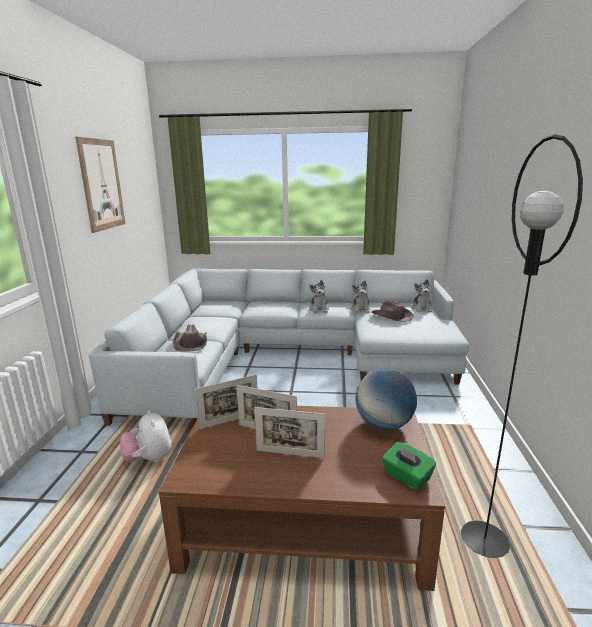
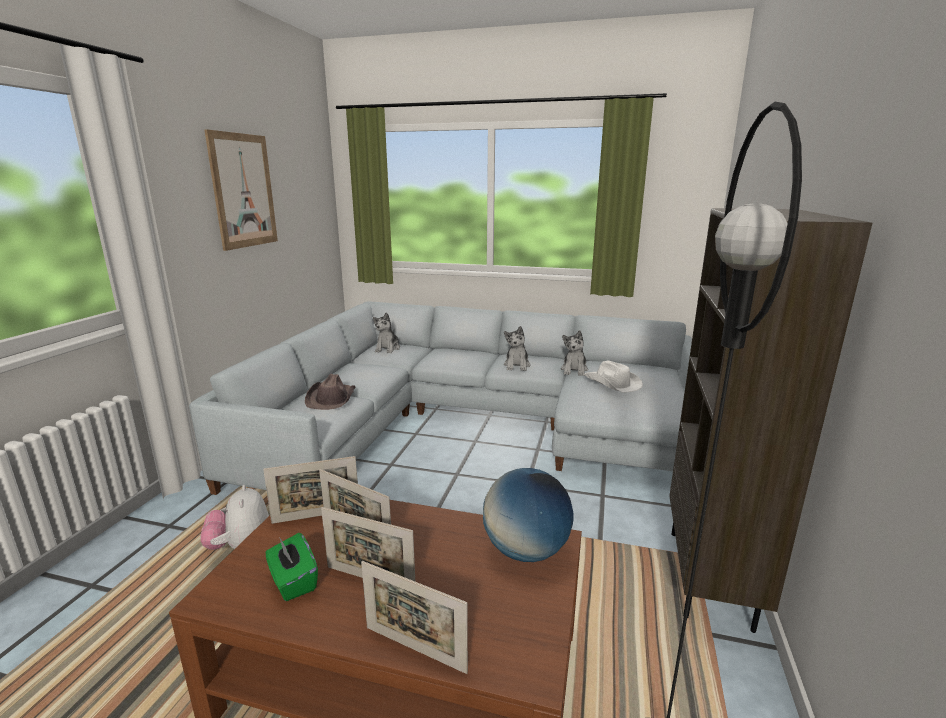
camera: 10 degrees right, 0 degrees up
brown hat [371,301,414,322] -> white hat [583,361,643,393]
green tissue box [382,442,436,490] -> green tissue box moved to [266,533,318,601]
plush toy [411,279,432,312] -> plush toy moved to [373,312,400,353]
none -> picture frame [361,561,468,674]
none -> brown bookcase [669,208,872,633]

